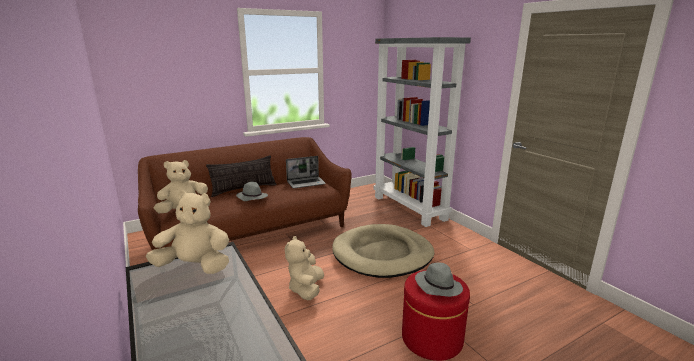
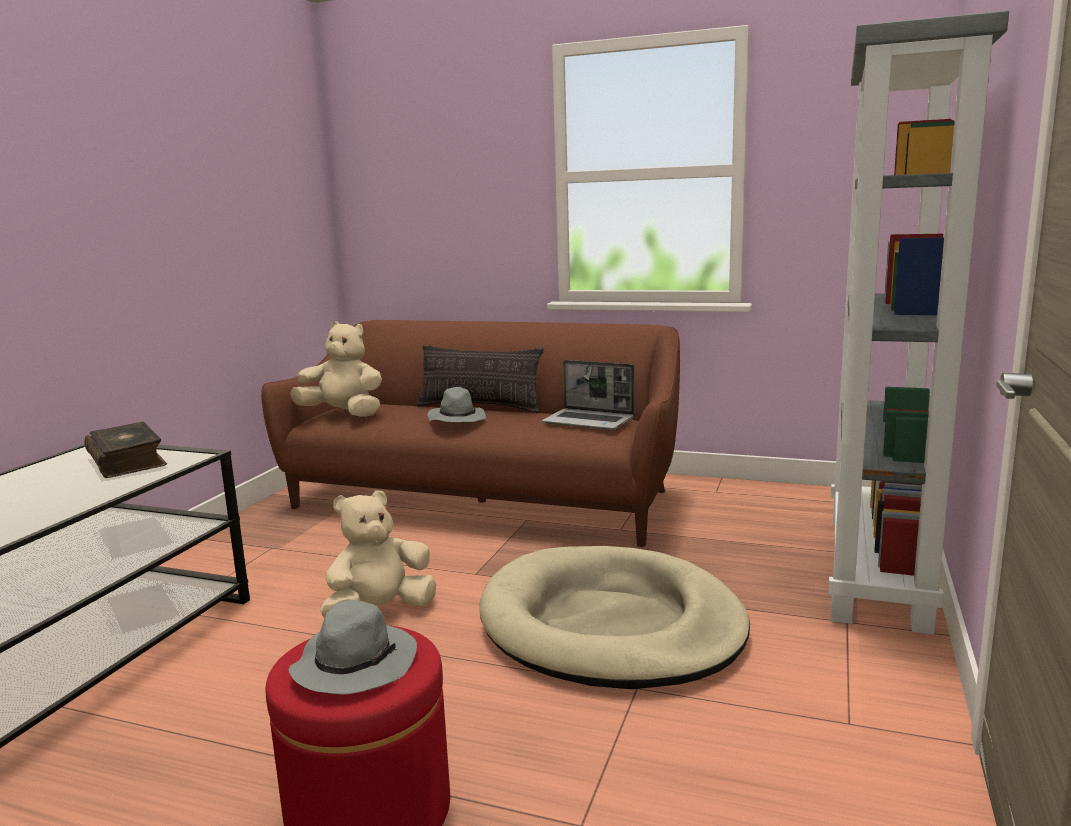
camera: 50 degrees right, 5 degrees down
beige plush toy [146,190,229,274] -> book [85,422,167,478]

